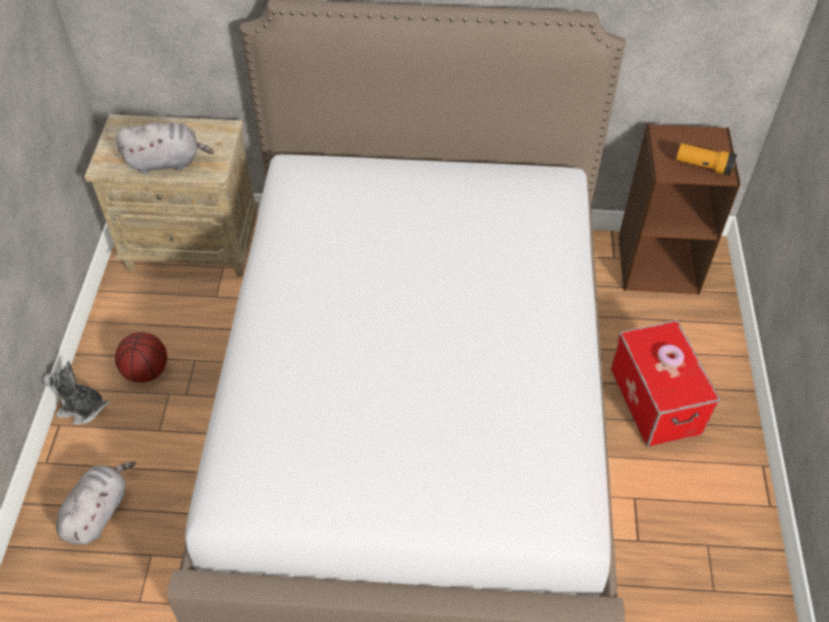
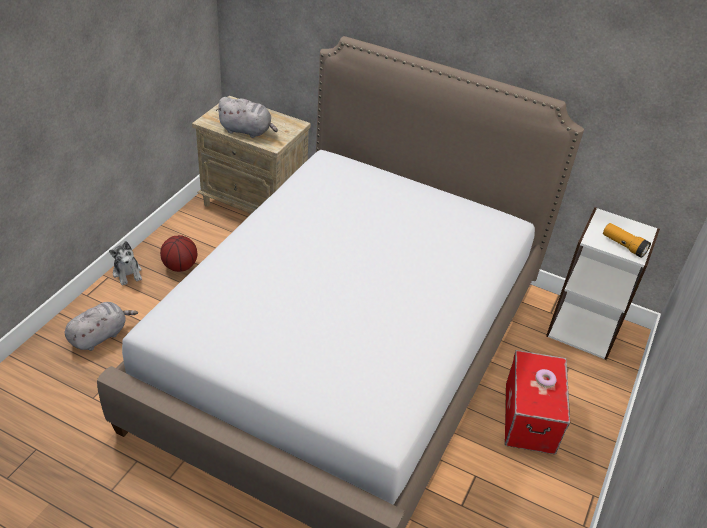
camera: 20 degrees right, 10 degrees down
plush toy [43,360,108,424] -> plush toy turned 150 degrees counterclockwise [109,241,142,285]
brown bookcase [619,124,741,294] -> white bookcase [546,207,660,360]

